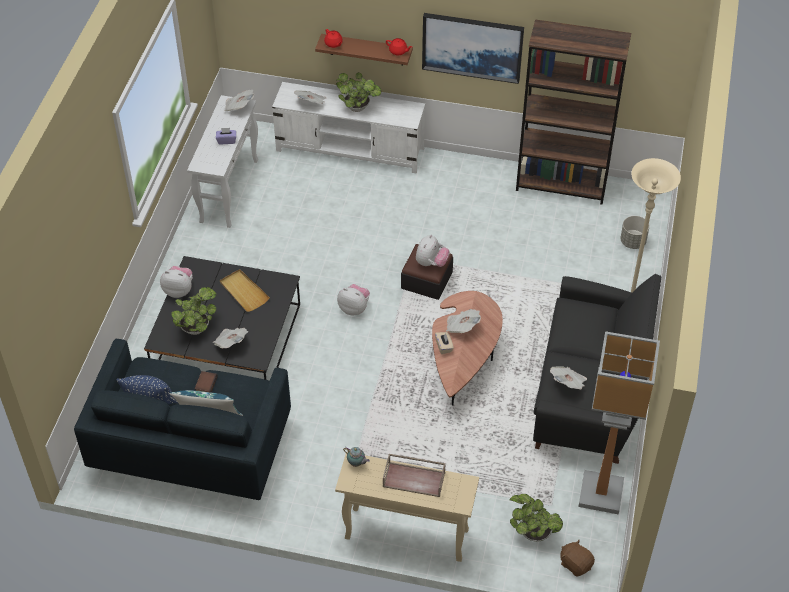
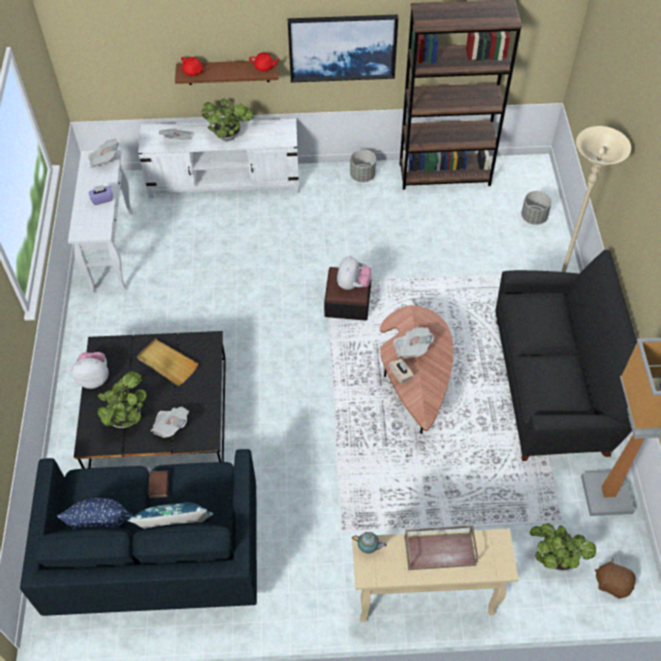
camera: 15 degrees left, 5 degrees up
plush toy [337,284,370,315] -> none
newspaper [550,366,587,389] -> none
none -> grey planter [350,149,376,182]

